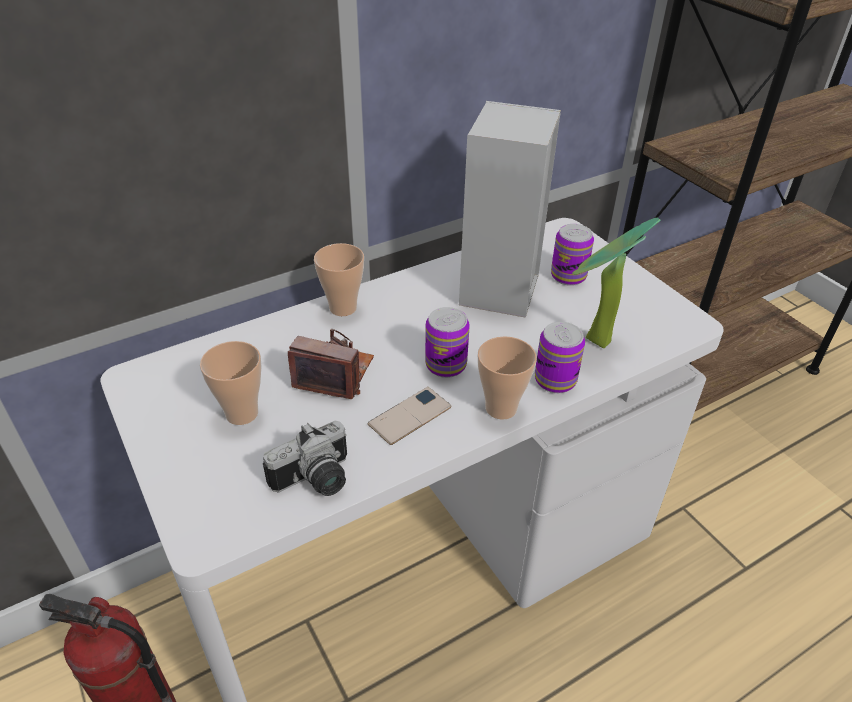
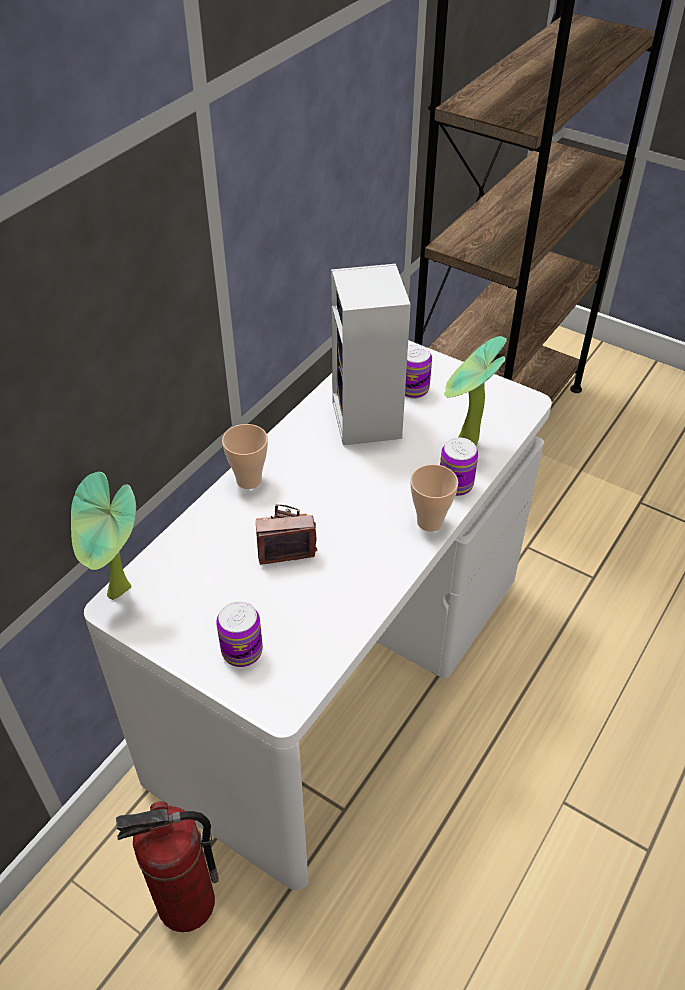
camera: 25 degrees left, 5 degrees up
cup [200,341,261,425] -> none
camera [263,421,347,496] -> none
phone [368,387,452,445] -> none
can [425,307,470,378] -> can moved to [216,601,263,667]
none -> potted plant [71,472,136,600]

